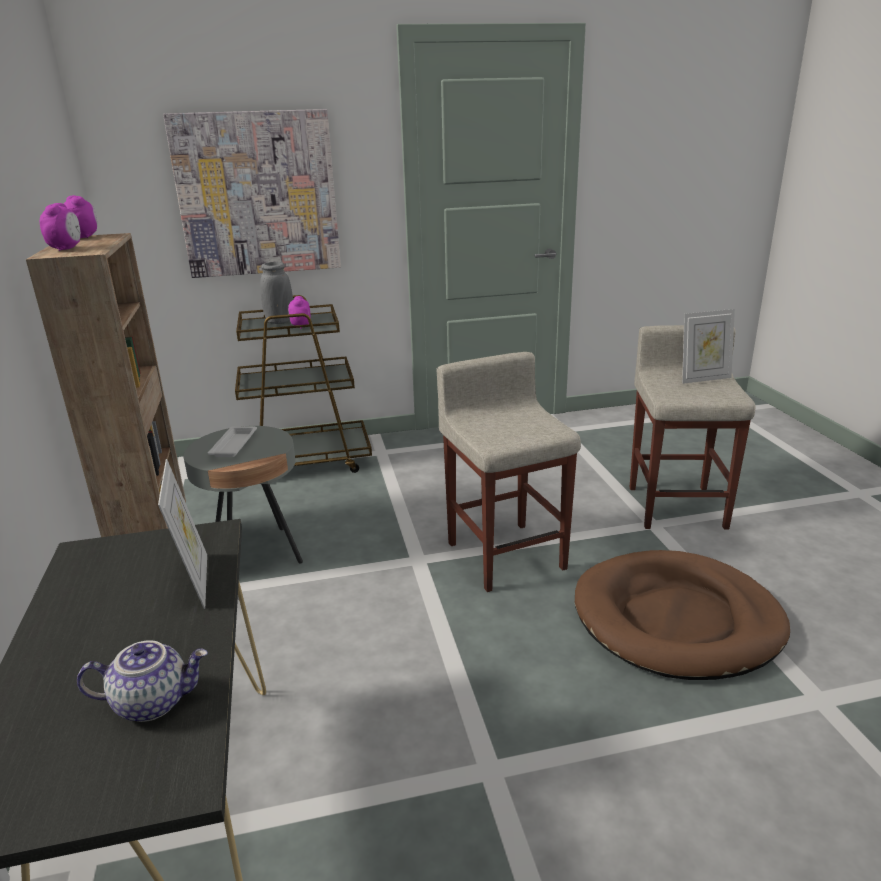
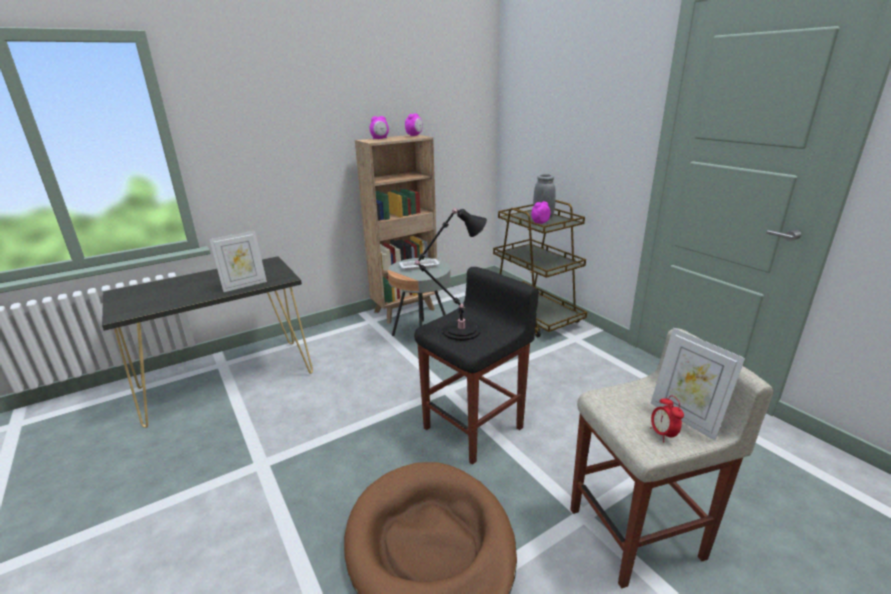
camera: 70 degrees right, 0 degrees up
teapot [77,640,208,722] -> none
picture [163,109,341,278] -> none
beige stool [436,352,581,592] -> black stool [414,267,539,465]
none -> black table lamp [415,208,487,341]
none -> alarm clock [650,395,684,442]

